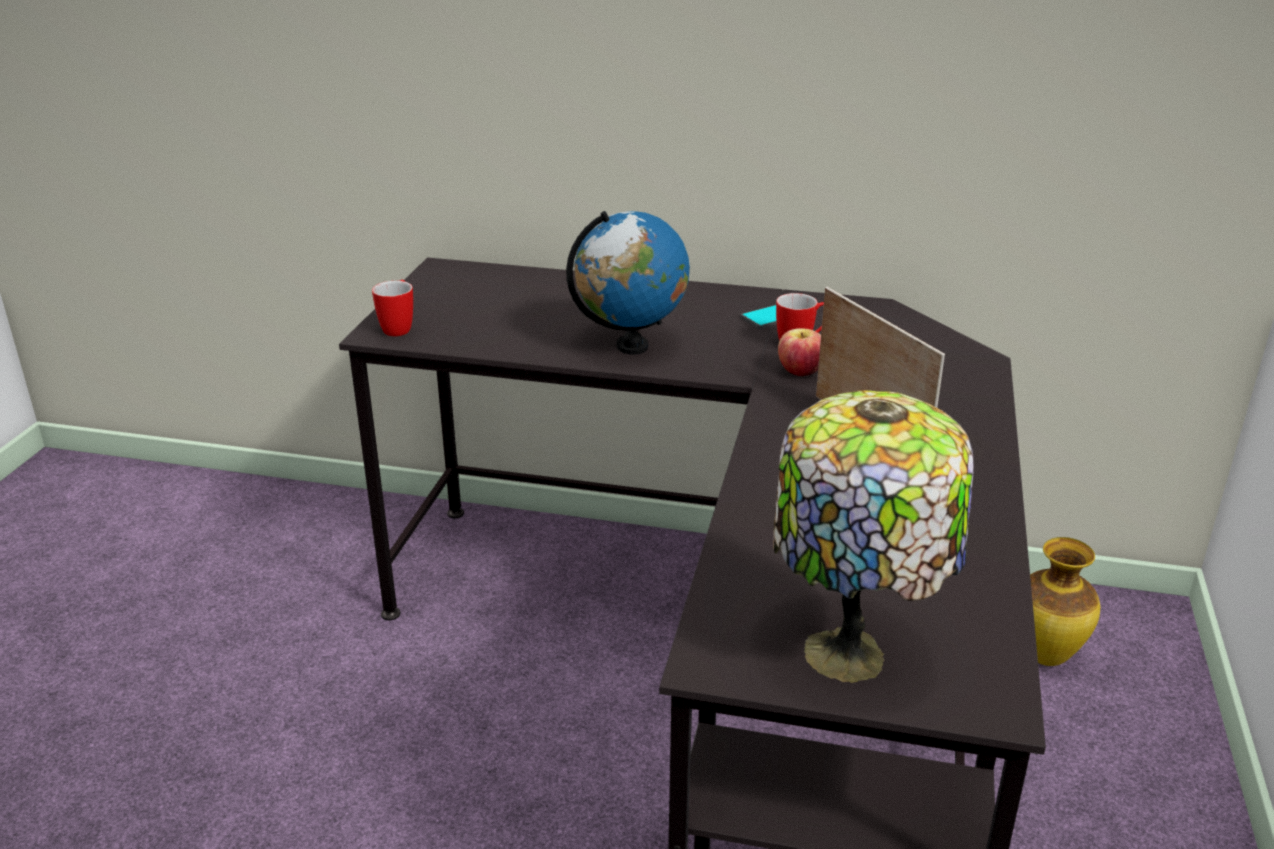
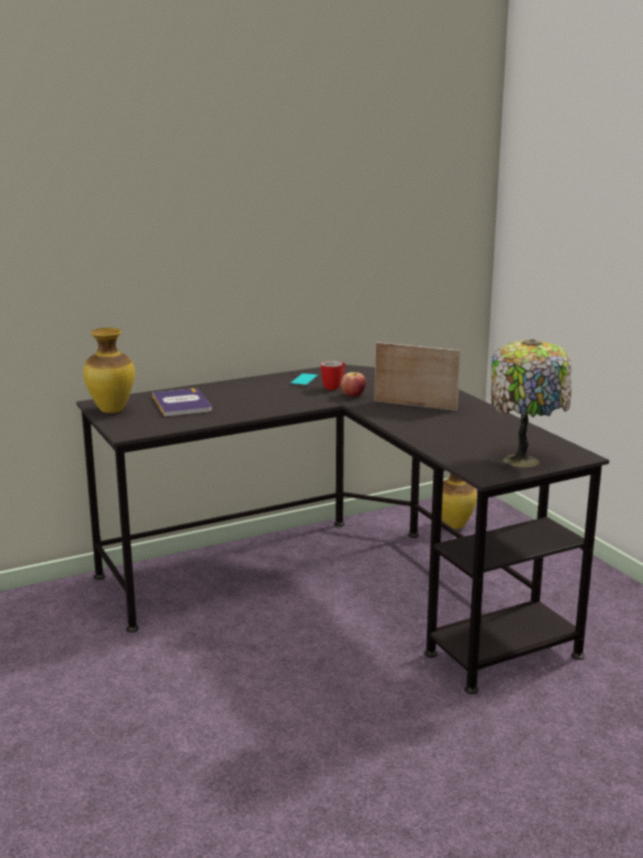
camera: 40 degrees left, 10 degrees down
mug [372,280,413,336] -> none
globe [566,211,690,355] -> none
none -> vase [83,328,135,413]
none -> book [152,388,212,417]

